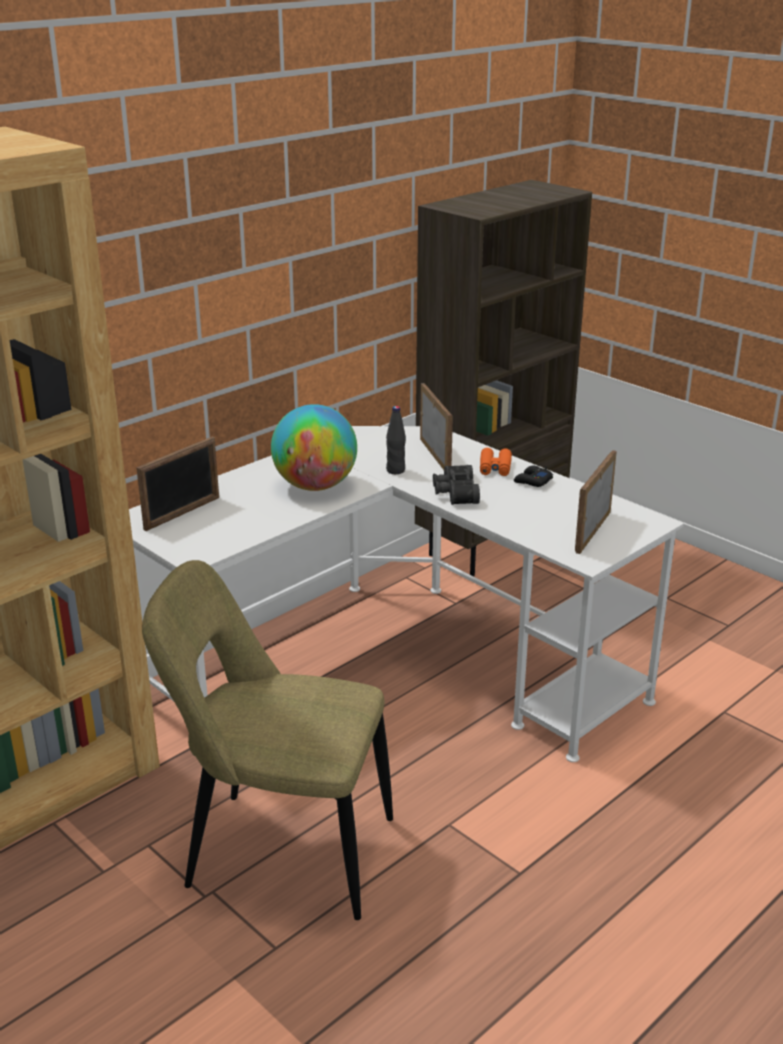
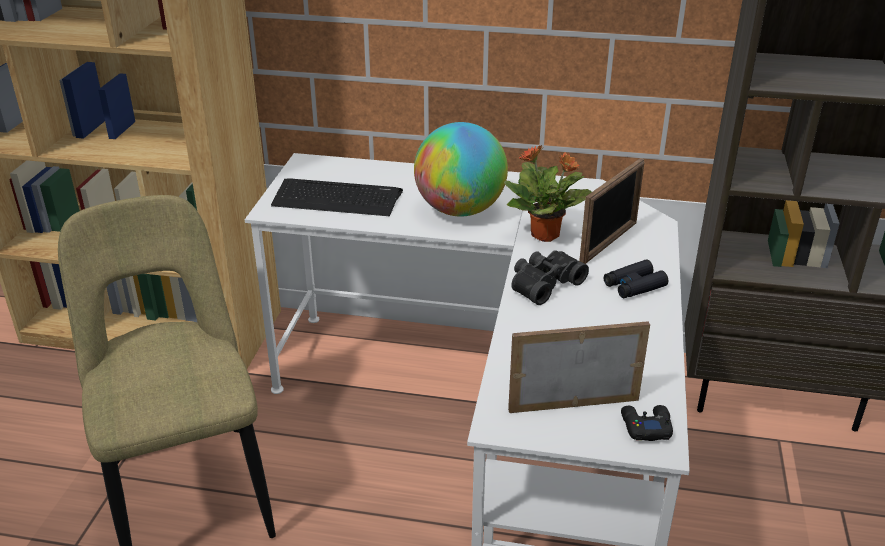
camera: 55 degrees right, 5 degrees up
picture frame [136,437,219,531] -> none
black bottle [386,406,406,474] -> potted plant [504,145,592,242]
orange binoculars [480,448,512,476] -> black binoculars [604,260,668,298]
black game controller [514,466,553,487] -> black game controller moved to [621,405,673,441]
none -> keyboard [271,178,403,216]

